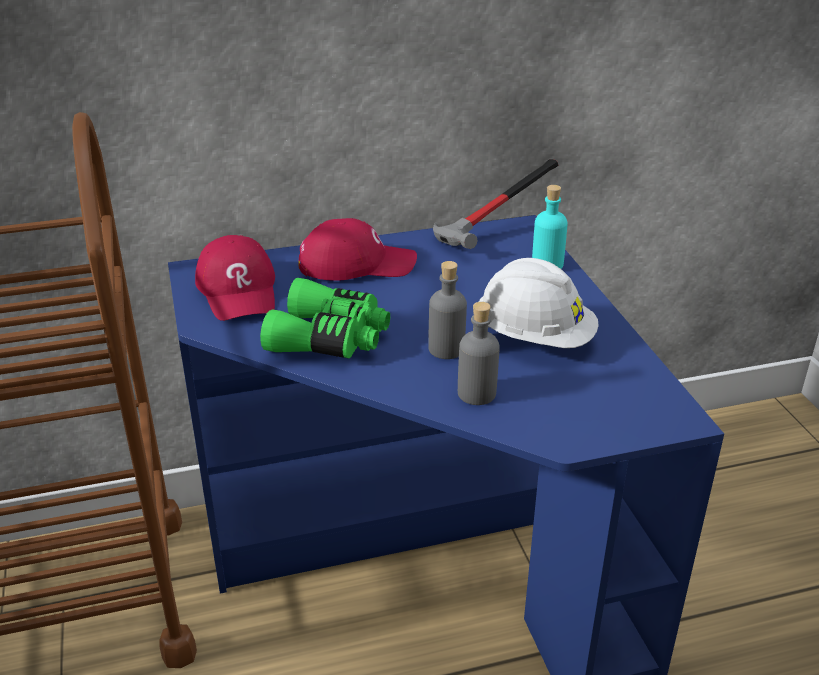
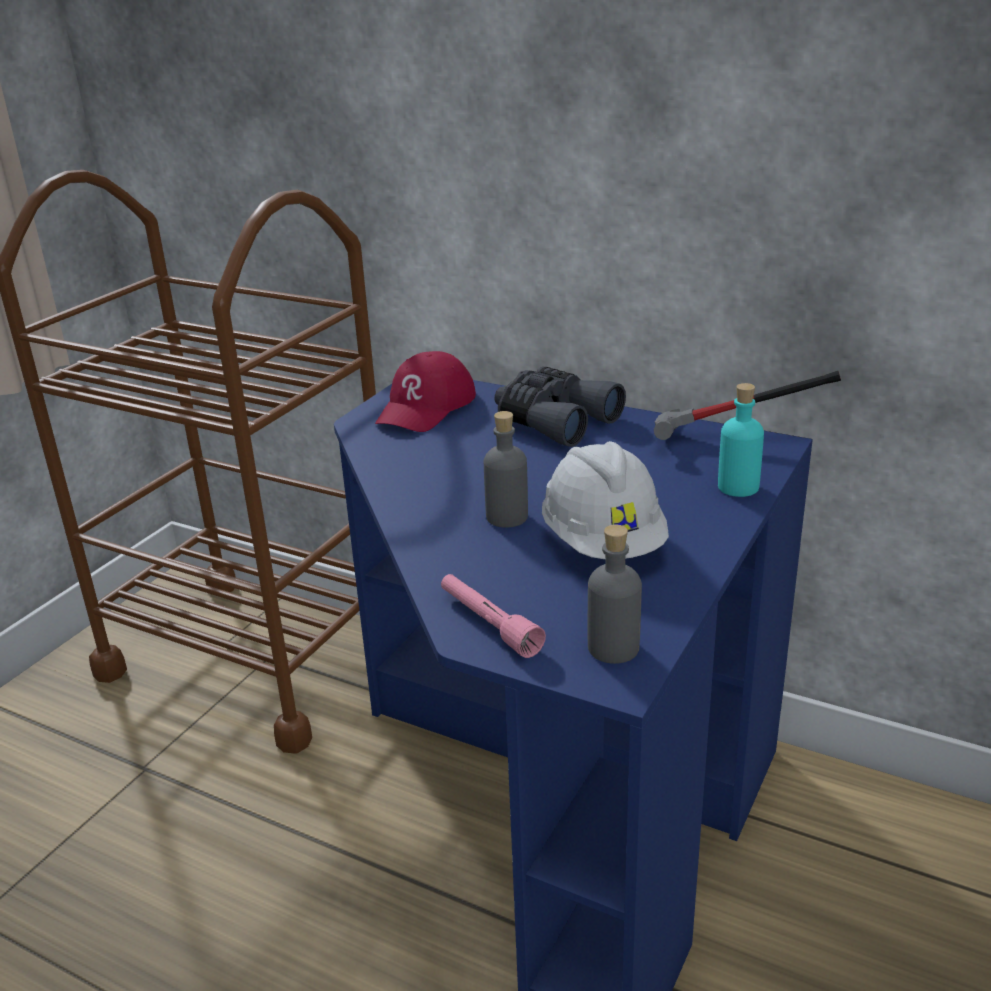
camera: 45 degrees right, 5 degrees down
green binoculars [260,278,390,358] -> none
red cap [298,218,417,281] -> grey binoculars [495,366,626,447]
grey bottle [458,302,500,405] -> grey bottle moved to [588,524,642,664]
none -> pink flashlight [441,574,546,658]

